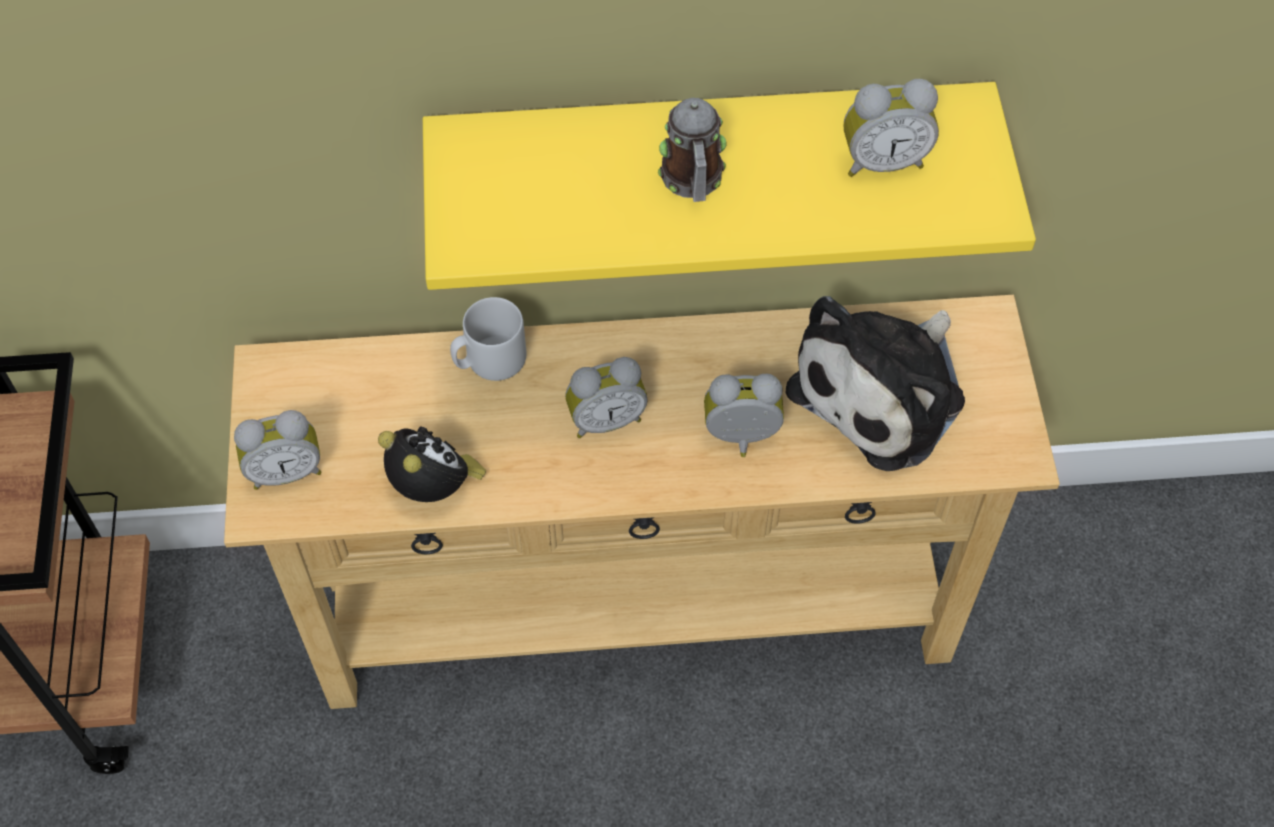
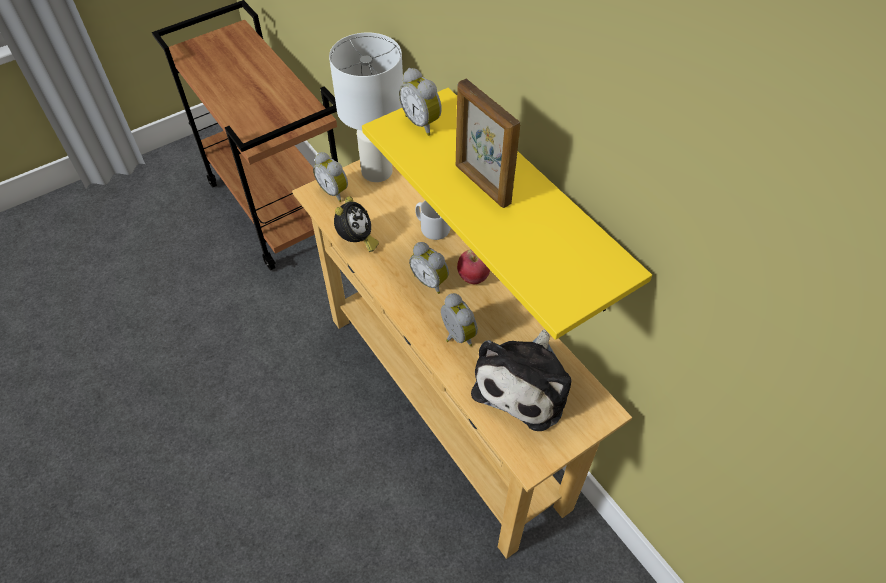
camera: 60 degrees right, 5 degrees down
mug [658,98,727,202] -> picture frame [456,79,520,208]
plush toy [786,296,965,471] -> plush toy turned 75 degrees counterclockwise [471,330,571,431]
alarm clock [844,79,939,177] -> alarm clock moved to [399,68,442,136]
none -> white table lamp [329,33,403,182]
none -> apple [457,249,490,284]

